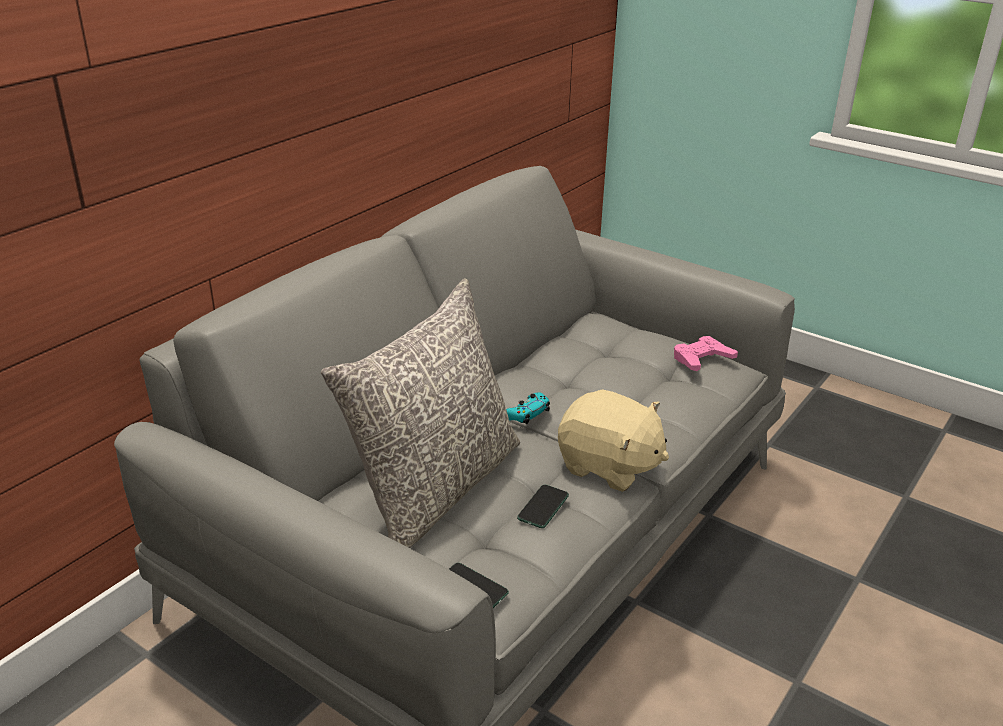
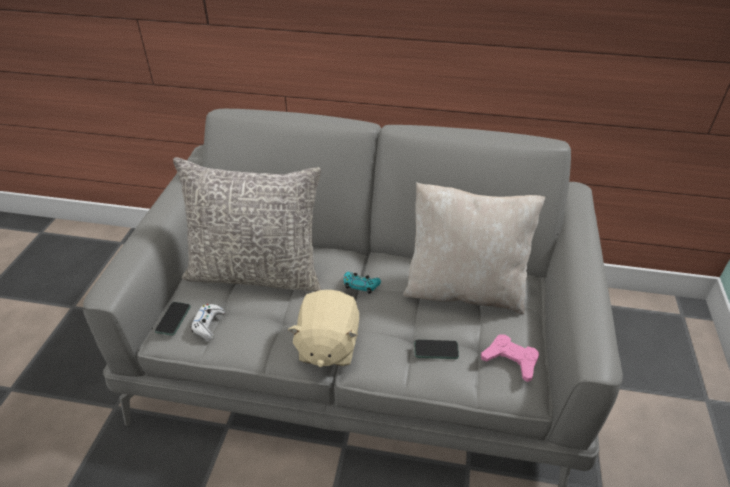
camera: 65 degrees right, 10 degrees up
phone [517,485,569,528] -> phone moved to [414,340,459,359]
none -> white game controller [190,304,225,340]
none -> beige pillow [403,182,545,314]

